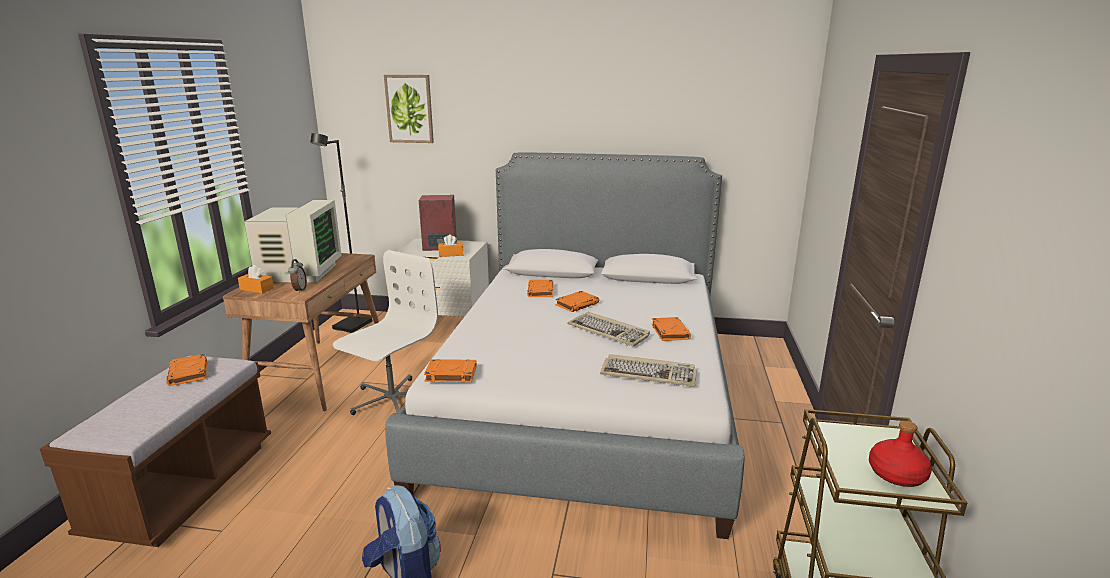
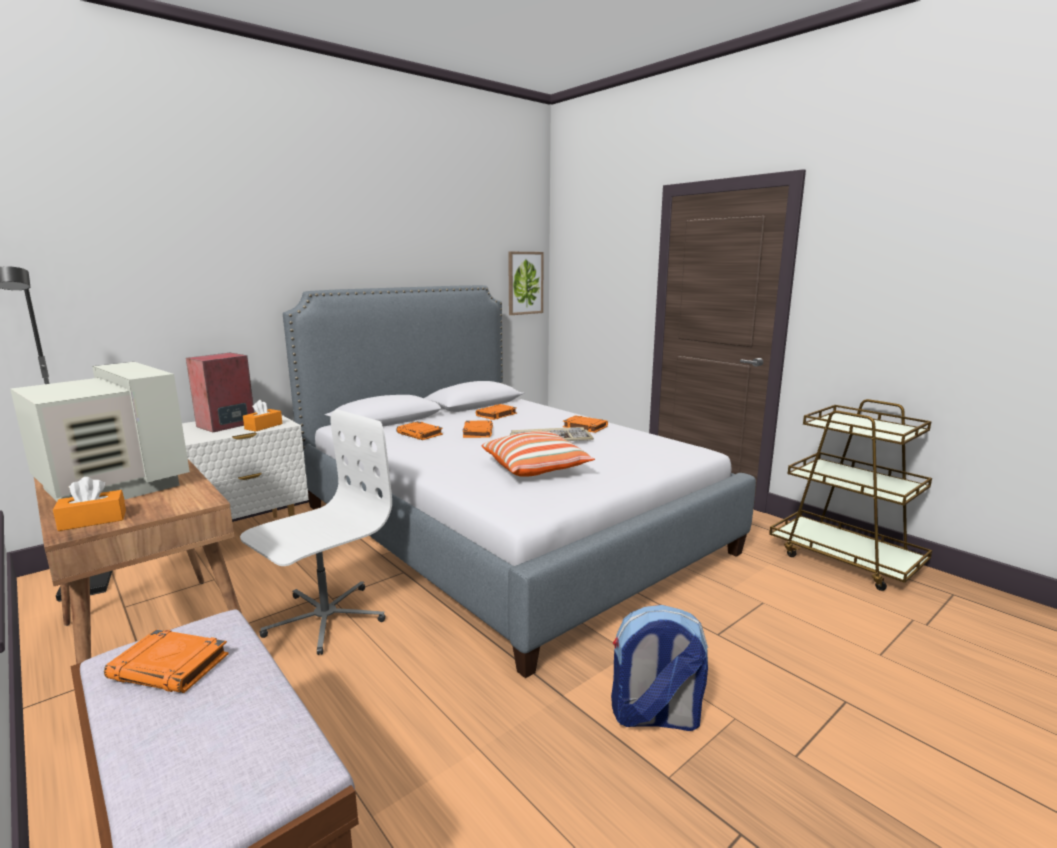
camera: 50 degrees left, 5 degrees down
alarm clock [288,259,307,293] -> none
white office chair [333,250,438,415] -> white office chair turned 60 degrees clockwise [240,409,392,655]
picture [384,75,434,143] -> picture moved to [508,252,544,315]
orange book [424,359,477,383] -> orange book moved to [476,404,517,420]
keyboard [600,354,697,387] -> none
red bottle [869,421,932,487] -> none
none -> pillow [482,431,595,476]

